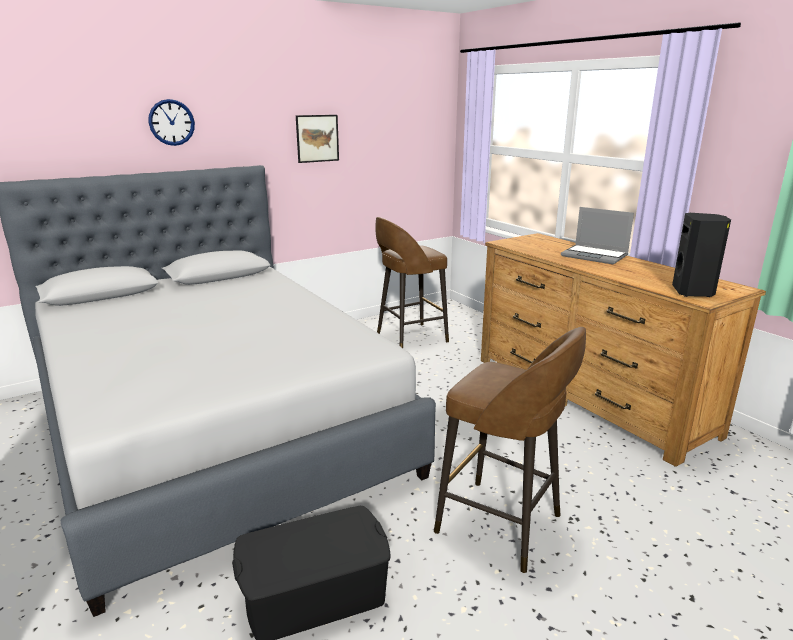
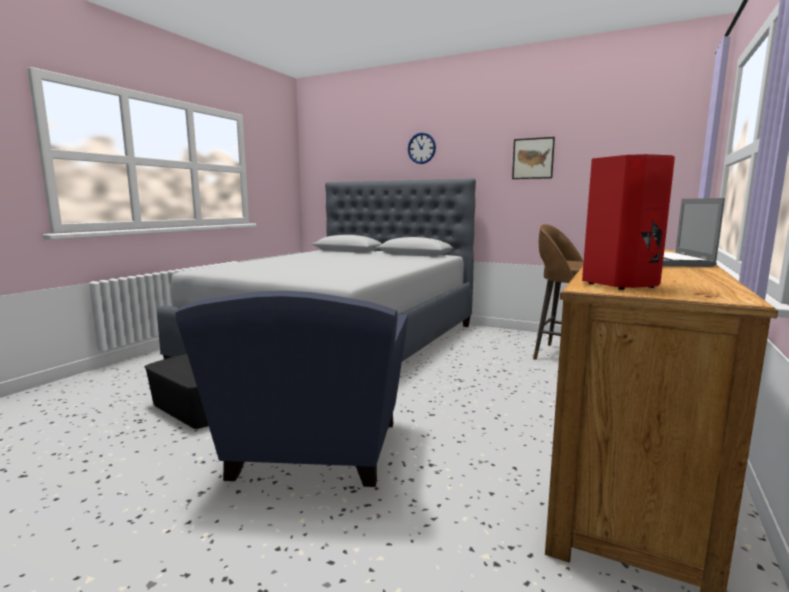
camera: 60 degrees right, 10 degrees down
brown stool [434,327,586,573] -> blue armchair [175,291,408,487]
black speaker [672,213,731,297] -> red speaker [582,154,675,290]

